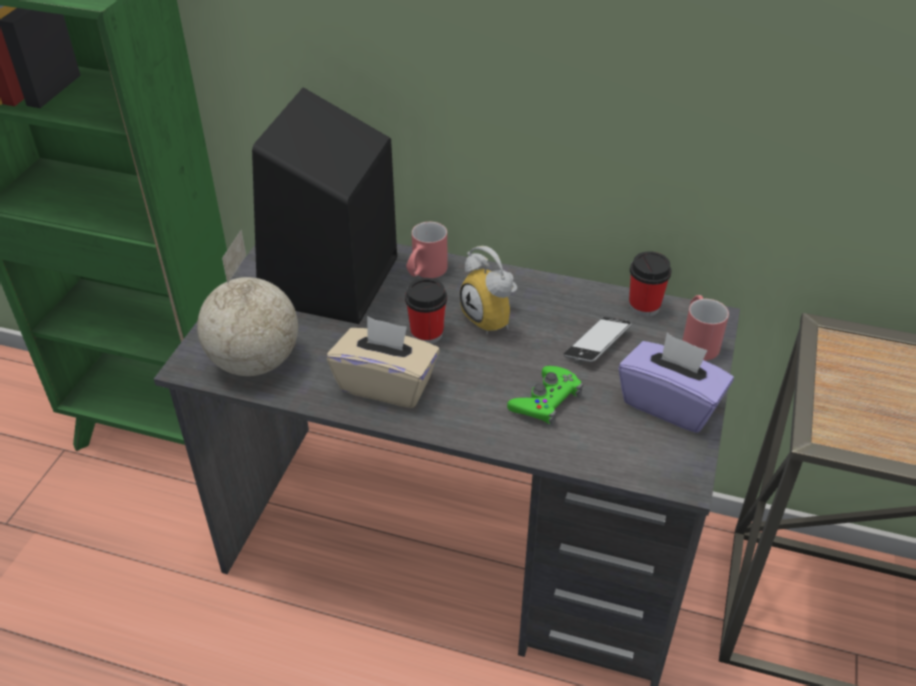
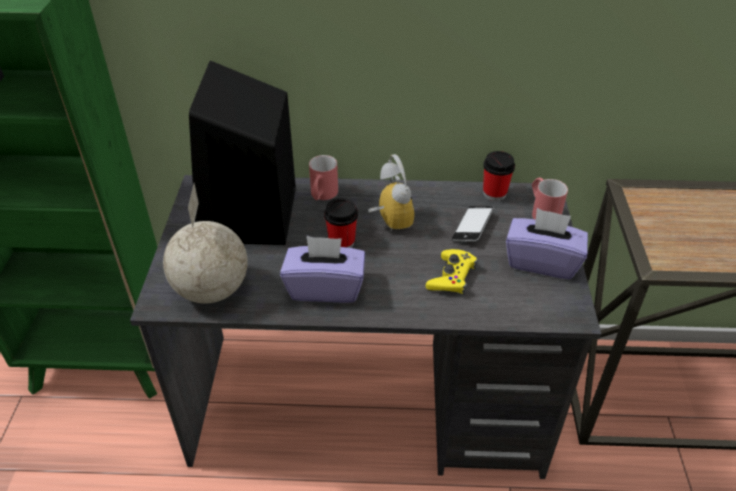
camera: 15 degrees left, 0 degrees up
beige tissue box [327,316,440,408] -> purple tissue box [280,236,365,303]
alarm clock [460,246,517,335] -> alarm clock turned 150 degrees counterclockwise [368,154,415,231]
green game controller [507,366,583,425] -> yellow game controller [426,249,478,294]

